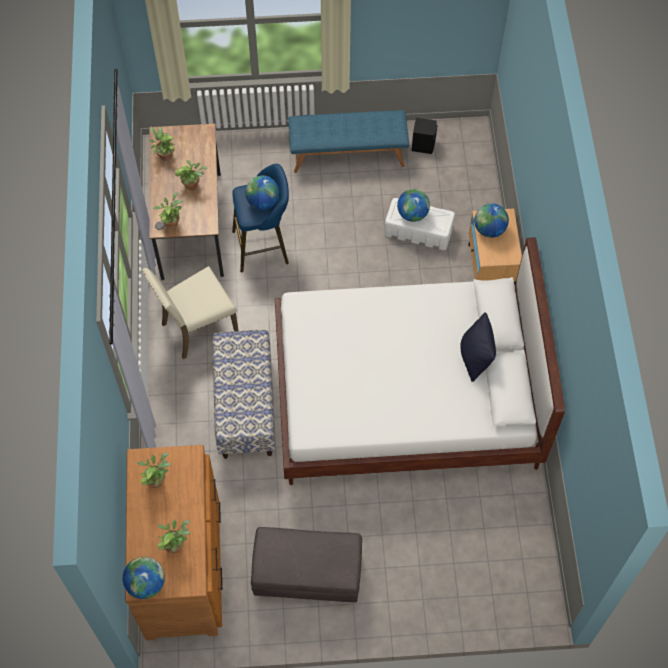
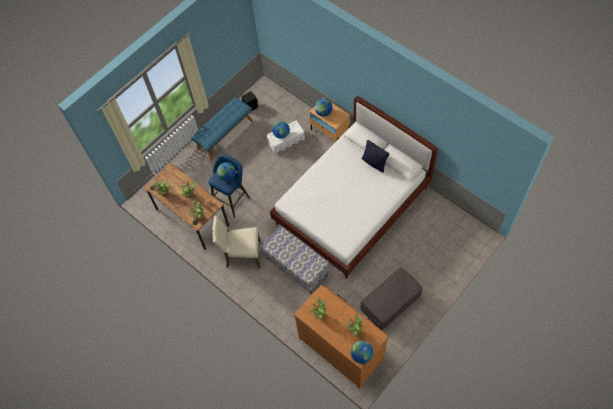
camera: 40 degrees left, 0 degrees up
beige chair [142,266,239,359] -> beige chair turned 75 degrees clockwise [212,216,261,269]

